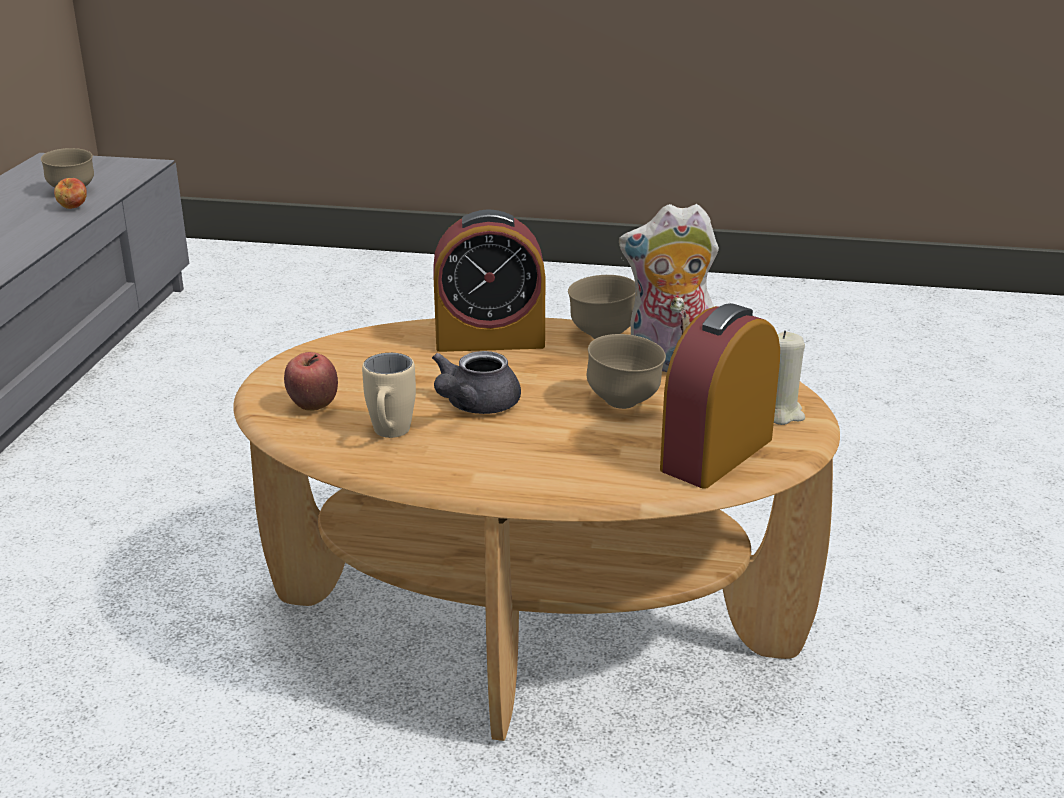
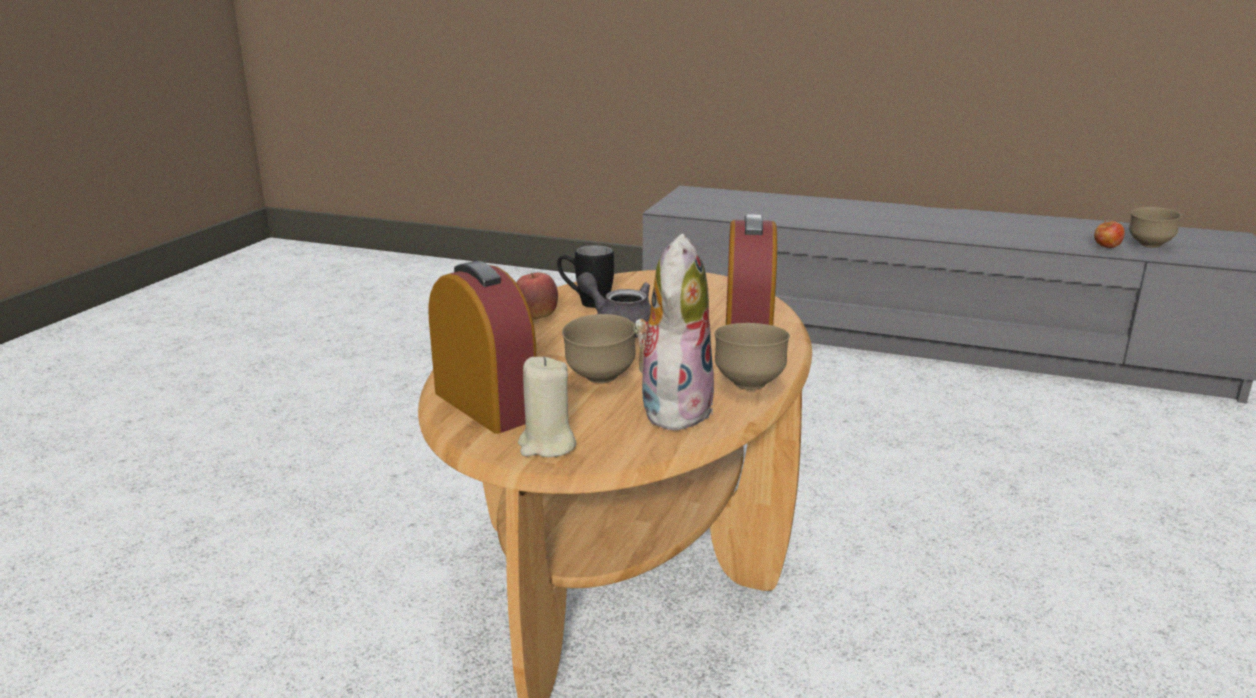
camera: 100 degrees right, 5 degrees down
apple [284,352,338,411] -> apple moved to [516,273,558,319]
beige mug [362,353,416,438] -> black mug [557,245,614,308]

